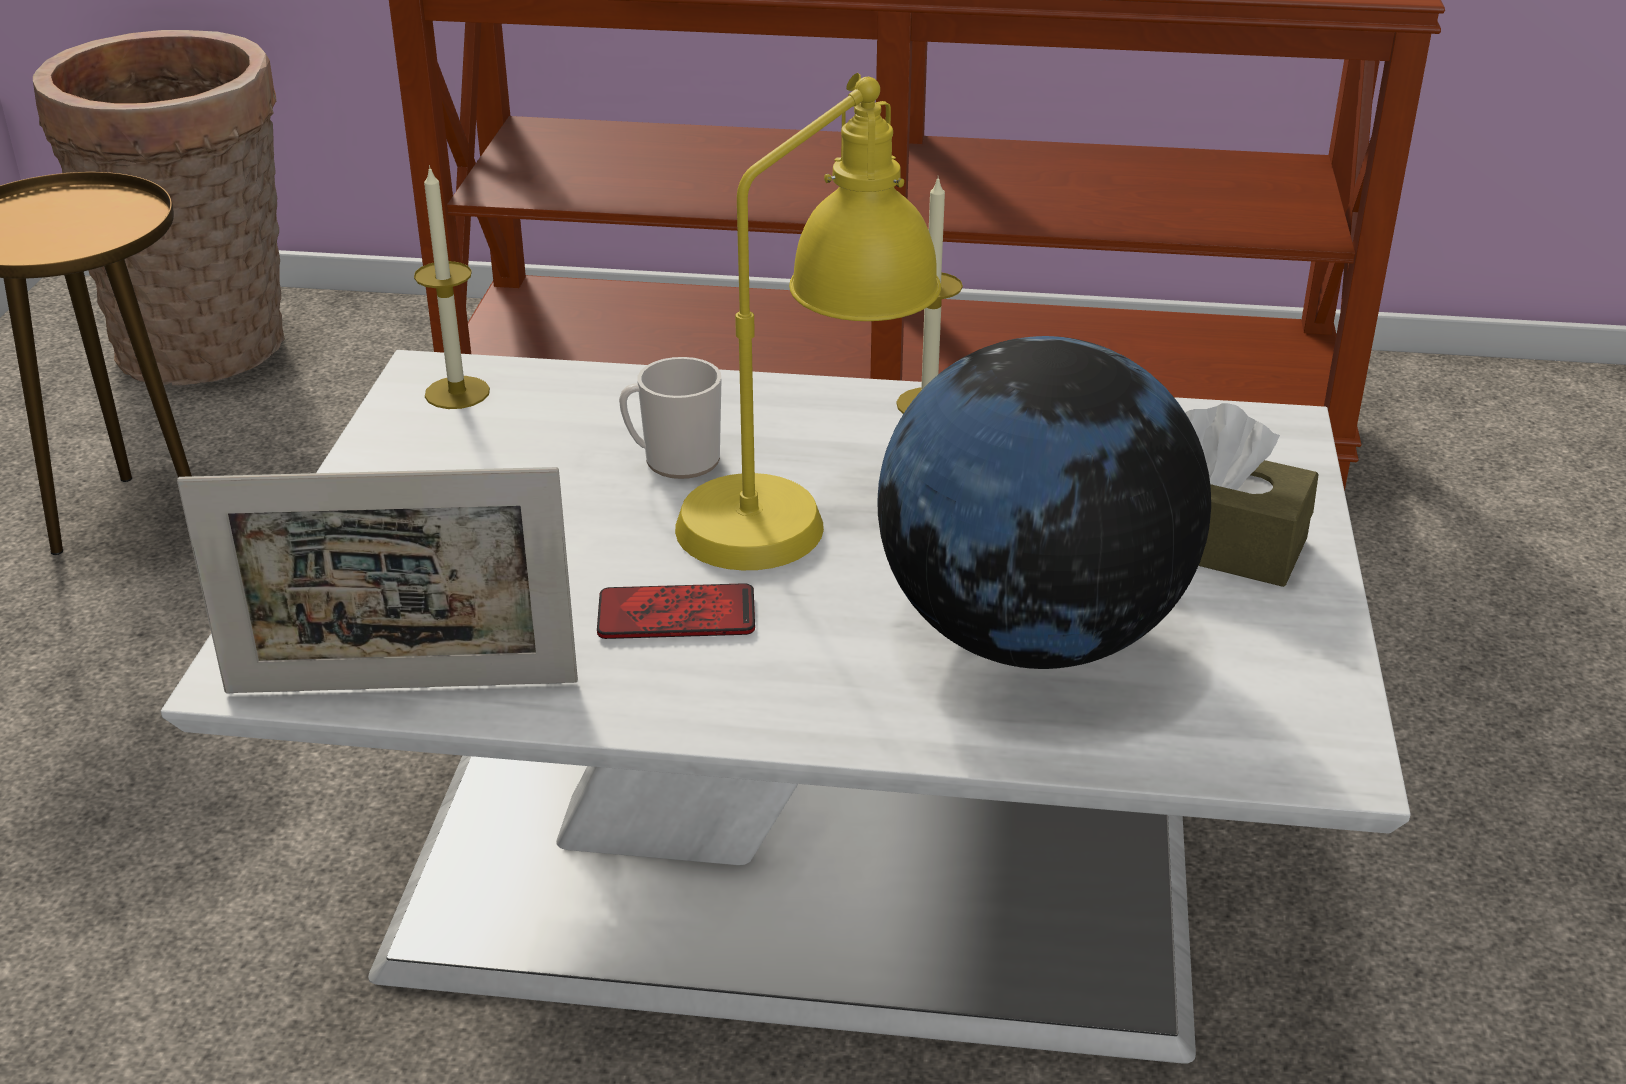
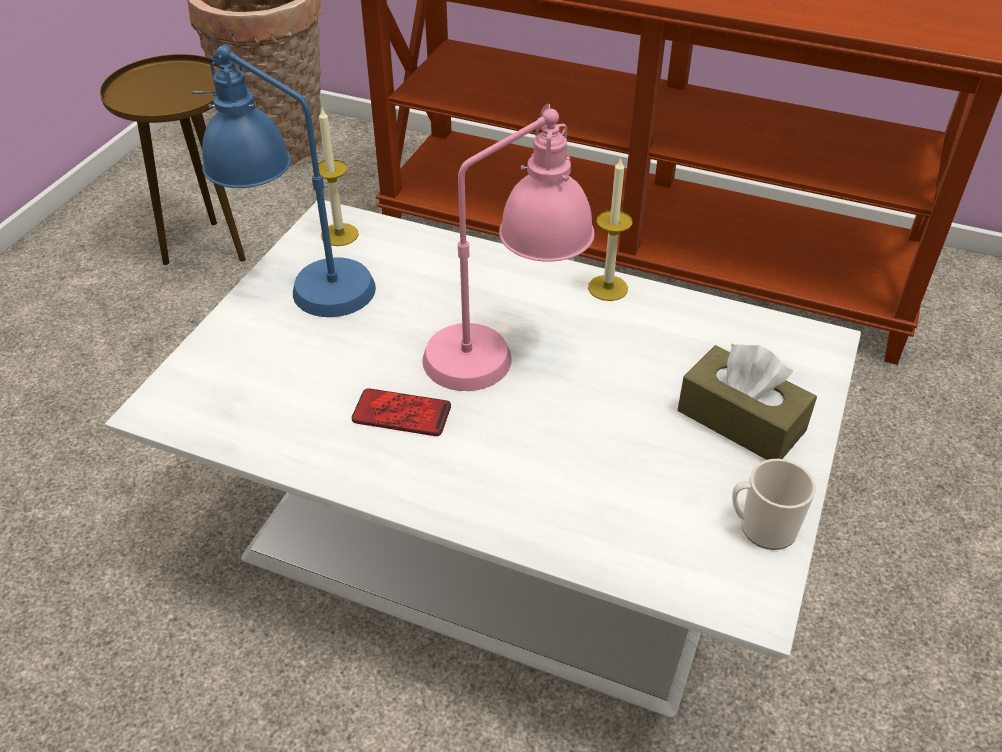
camera: 15 degrees right, 10 degrees up
picture frame [177,467,578,693] -> none
mug [619,357,721,479] -> mug moved to [732,459,816,550]
yellow table lamp [675,73,941,570] -> pink table lamp [422,103,595,391]
globe [877,336,1211,669] -> none
none -> blue table lamp [192,45,376,317]

